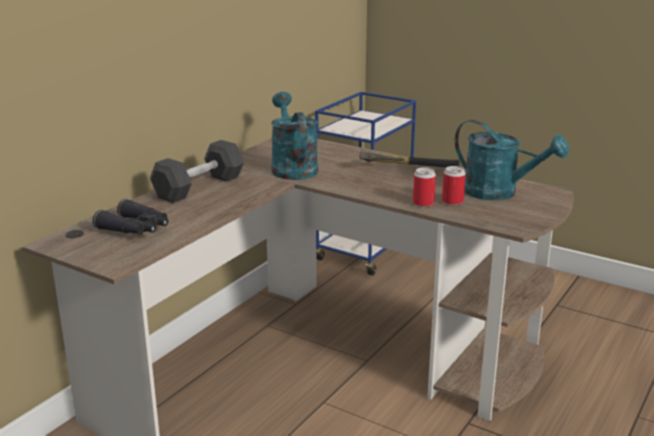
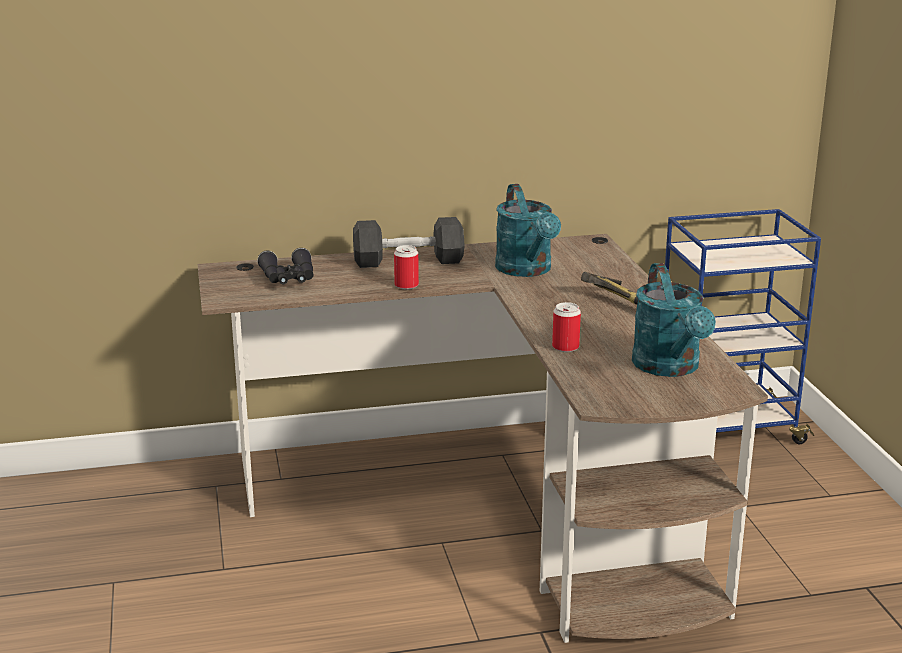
camera: 45 degrees right, 0 degrees up
turquoise watering can [271,92,318,180] -> turquoise watering can turned 135 degrees clockwise [495,184,561,277]
can [442,166,466,205] -> can moved to [394,245,419,289]

